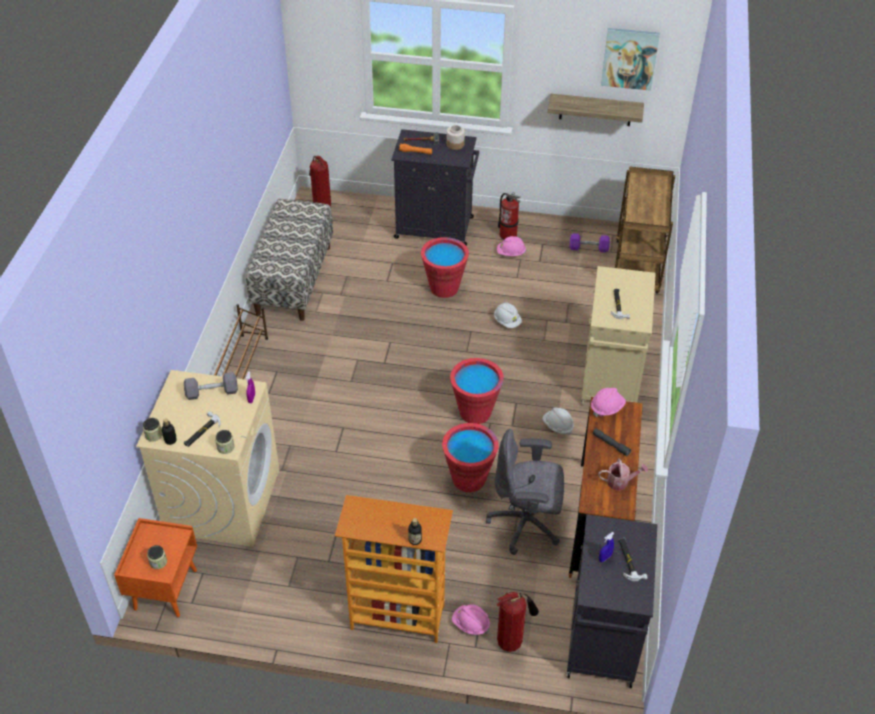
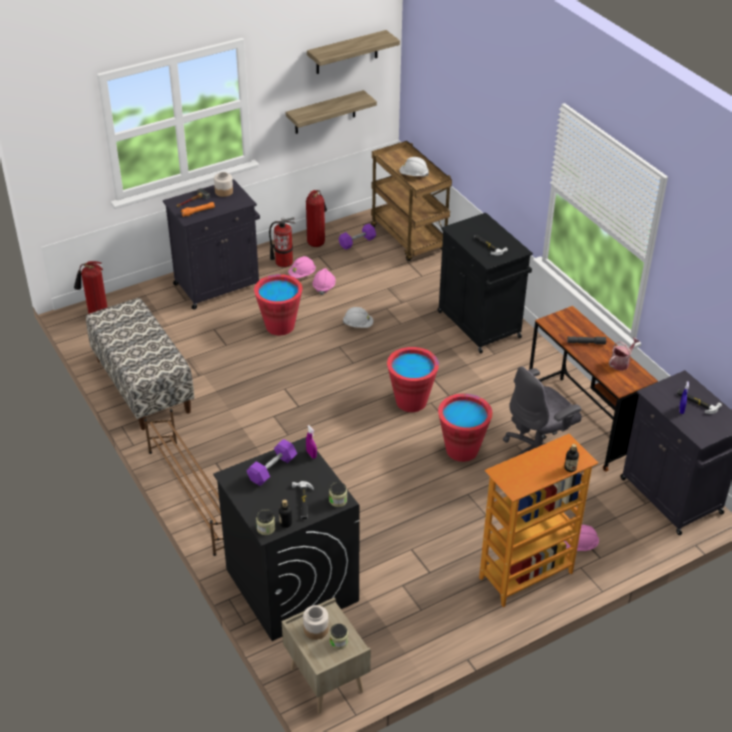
camera: 40 degrees left, 5 degrees down
orange nightstand [114,518,197,617] -> beige nightstand [282,598,371,713]
beige washing machine [136,370,279,547] -> black washing machine [213,437,360,641]
grey dumbbell [184,372,238,400] -> purple dumbbell [247,439,297,486]
fire extinguisher [497,592,539,652] -> fire extinguisher moved to [306,190,327,247]
white hard hat [543,407,574,435] -> white hard hat moved to [400,157,429,177]
beige cabinet [581,266,656,406] -> black cabinet [438,213,533,354]
pink hard hat [591,388,626,417] -> pink hard hat moved to [313,268,336,295]
picture [601,28,660,91] -> shelf [307,30,400,74]
none -> jar [303,605,329,640]

